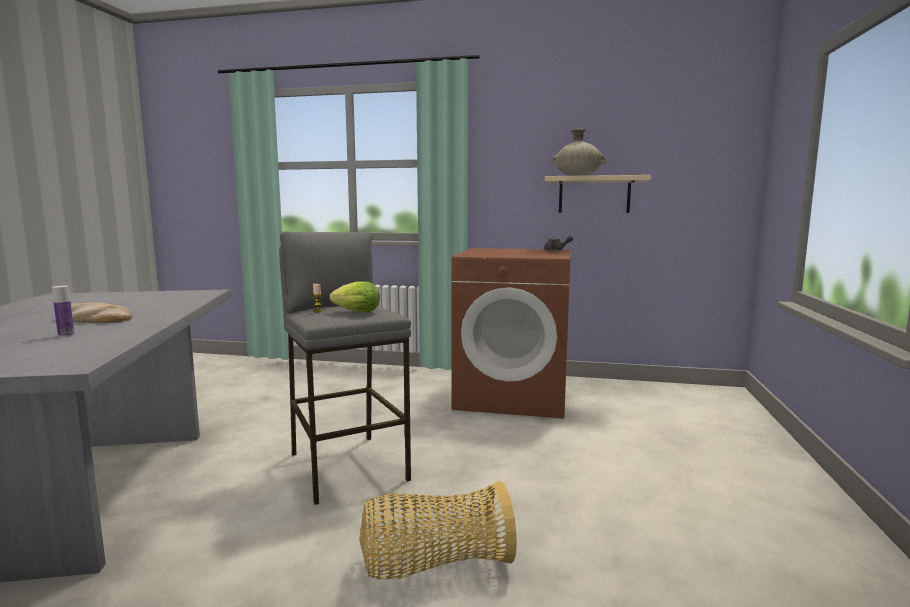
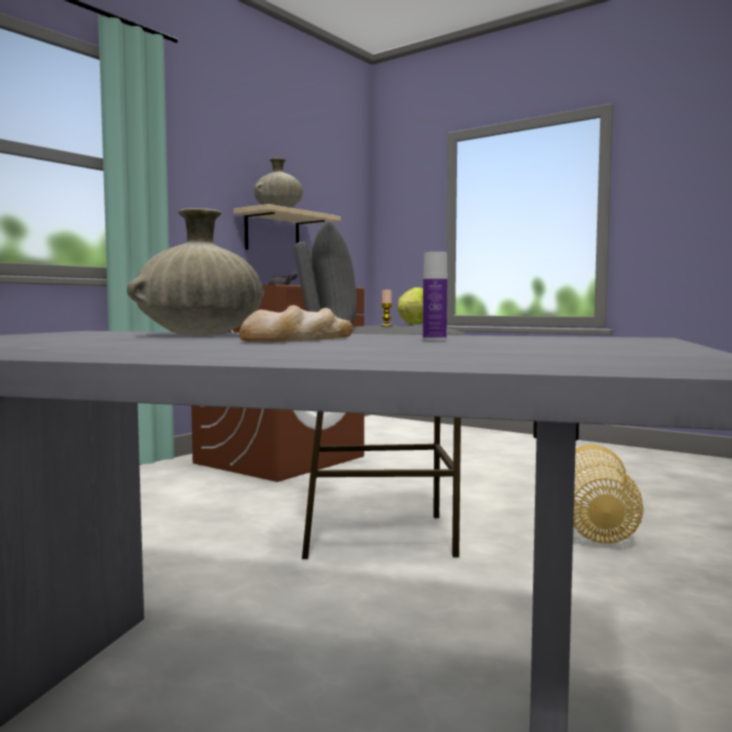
camera: 65 degrees left, 5 degrees down
none -> beige vase [127,208,265,335]

